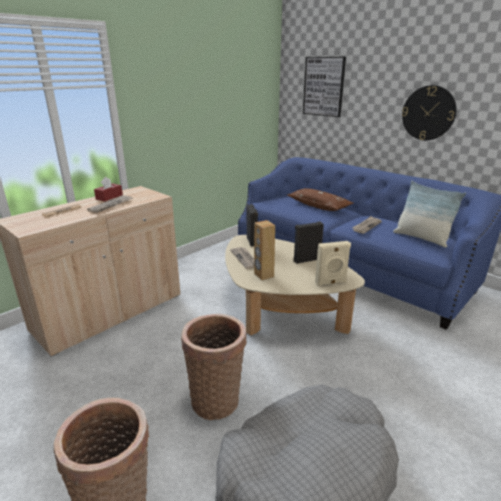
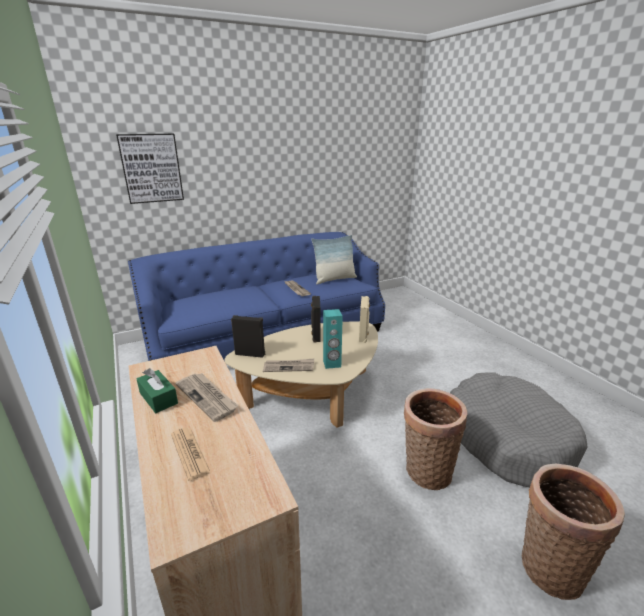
camera: 70 degrees left, 0 degrees up
red tissue box [94,177,123,201] -> green tissue box [137,368,178,413]
brown speaker [254,220,275,280] -> turquoise speaker [323,309,343,369]
brown pillow [287,188,353,211] -> none
wall clock [402,85,456,140] -> none

